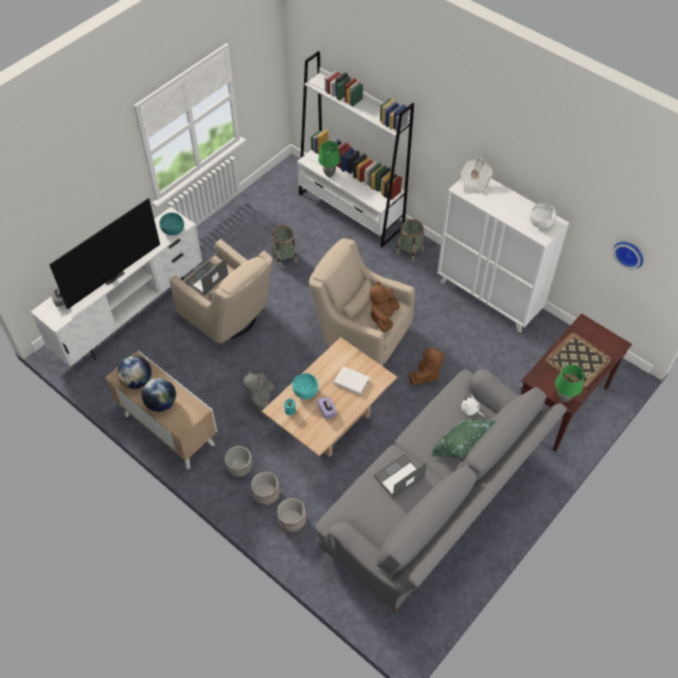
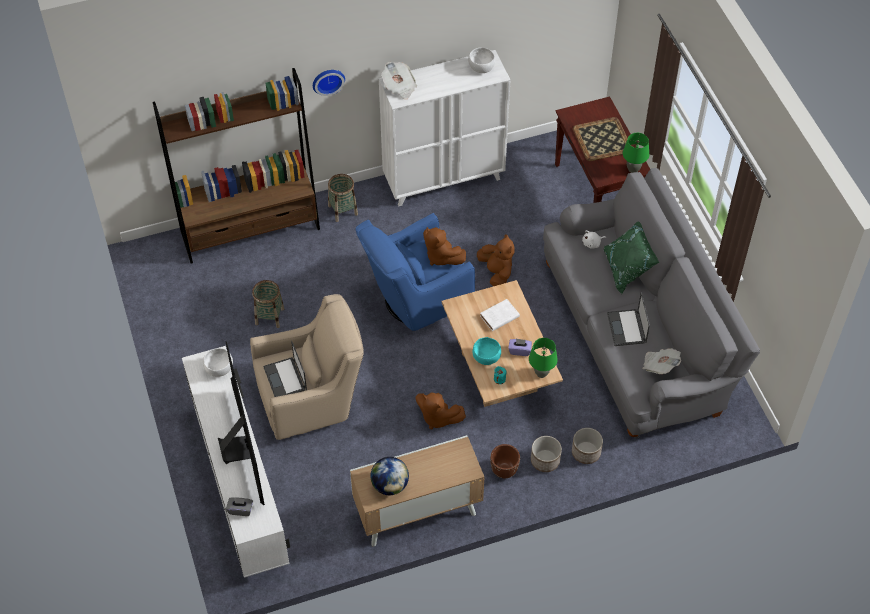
camera: 60 degrees left, 0 degrees up
globe [142,378,176,412] -> none
turquoise bowl [159,213,184,236] -> white bowl [203,348,233,377]
grey planter [224,446,252,477] -> brown planter [490,444,520,478]
grey plush toy [243,370,275,417] -> brown plush toy [416,393,466,429]
white bookcase [297,51,414,247] -> brown bookcase [152,68,320,264]
beige armchair [309,238,415,366] -> blue armchair [356,213,475,331]
green table lamp [318,141,340,177] -> green table lamp moved to [529,338,558,378]
wall clock [613,242,643,269] -> wall clock moved to [313,70,345,96]
none -> newspaper [643,348,681,374]

